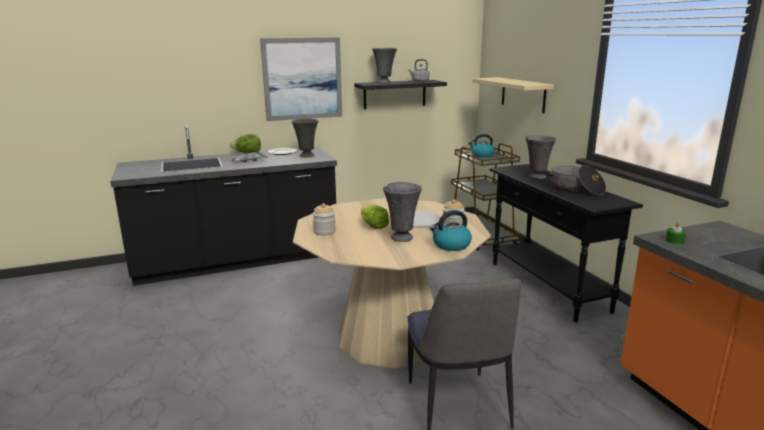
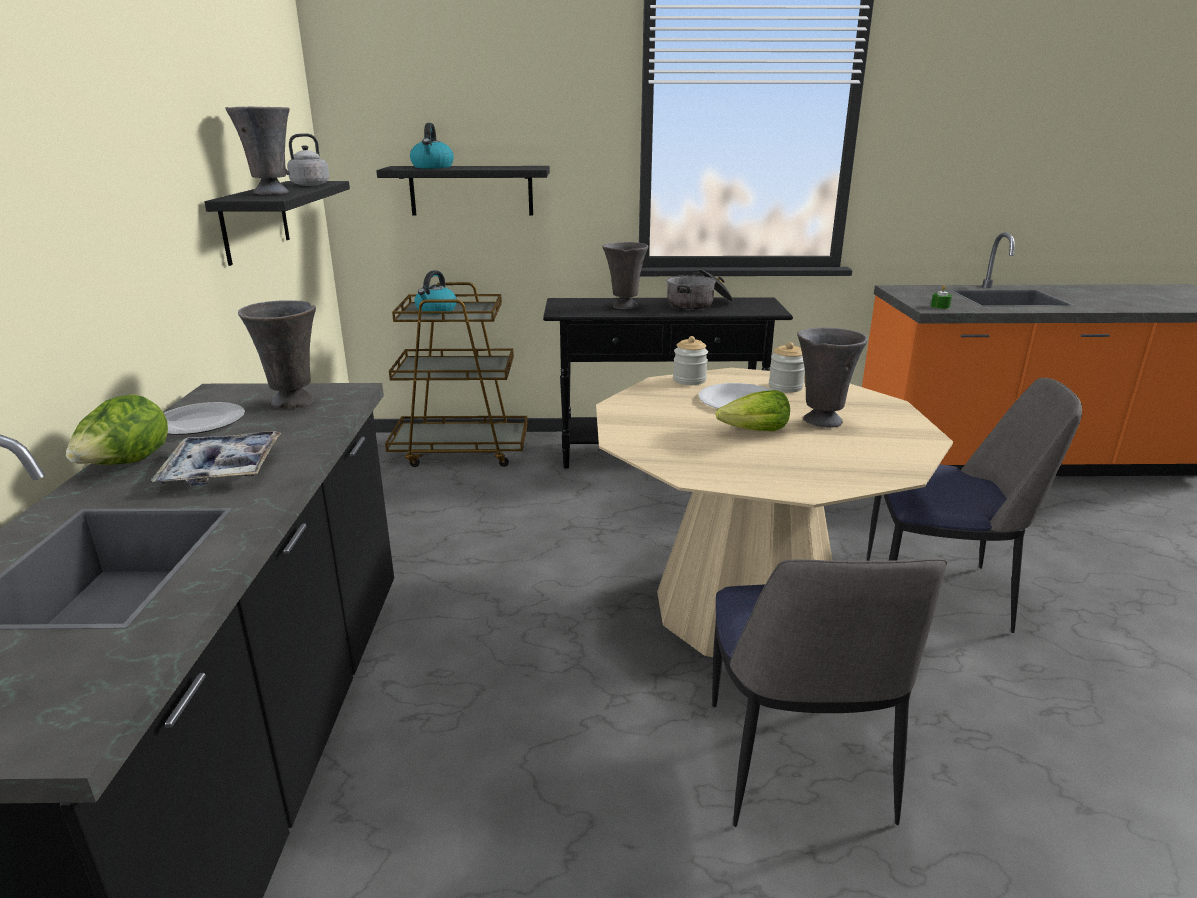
camera: 70 degrees left, 5 degrees up
picture [260,38,342,121] -> none
jar [313,203,336,236] -> jar moved to [673,336,708,385]
kettle [430,210,472,251] -> kettle moved to [410,123,454,169]
beige shelf [472,77,554,113] -> black shelf [376,166,550,216]
none -> chair [712,558,947,827]

